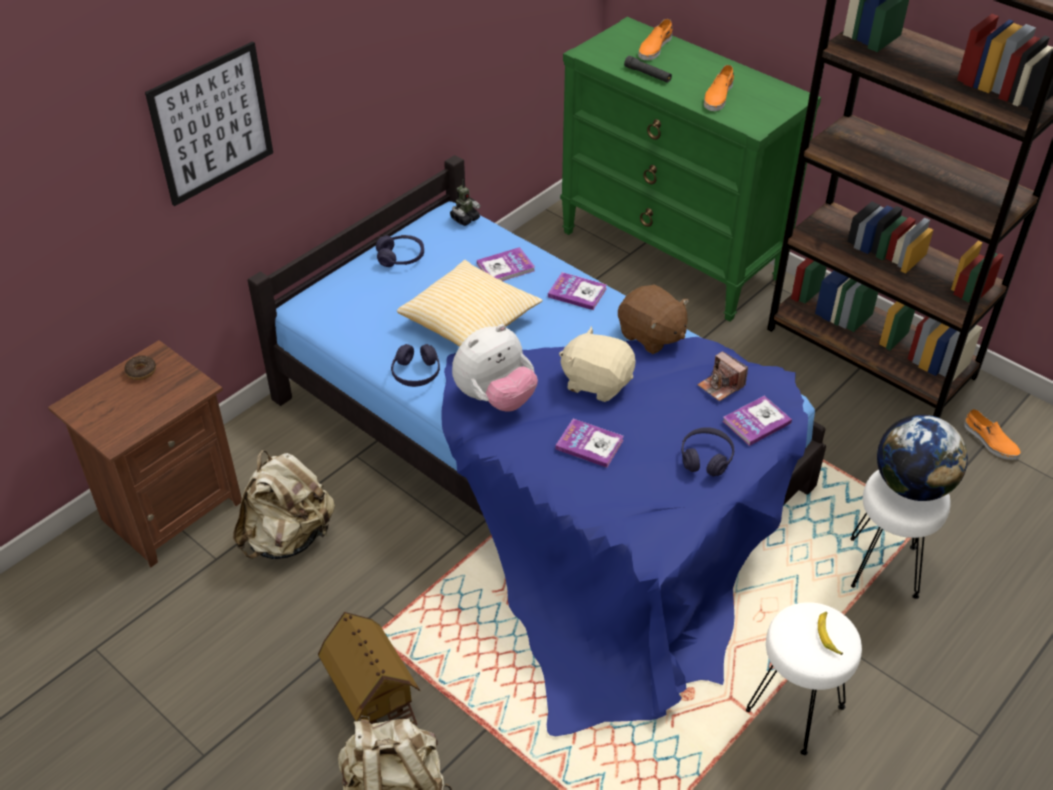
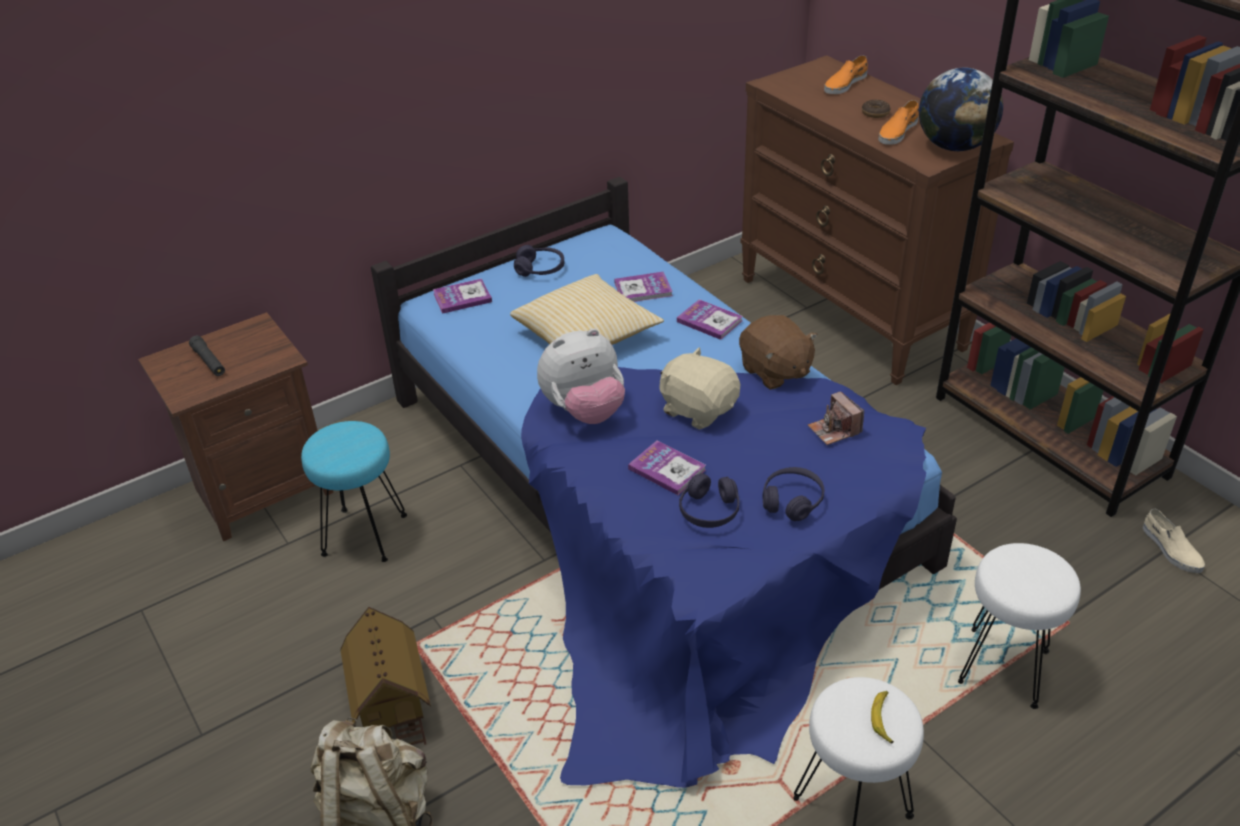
camera: 15 degrees right, 5 degrees down
donut [124,356,156,380] -> donut moved to [862,100,890,118]
picture [145,41,273,206] -> none
beige backpack [233,450,335,559] -> turquoise stool [301,421,407,562]
purple headphones [391,344,440,387] -> purple headphones moved to [679,473,739,528]
toy robot [450,179,480,226] -> none
green dresser [560,17,821,321] -> brown dresser [740,55,1014,385]
black flashlight [624,56,672,83] -> black flashlight moved to [189,336,225,376]
book [723,396,792,446] -> book moved to [433,278,492,314]
globe [877,414,968,501] -> globe moved to [919,68,1003,151]
orange shoe [964,409,1021,460] -> beige shoe [1143,509,1205,573]

